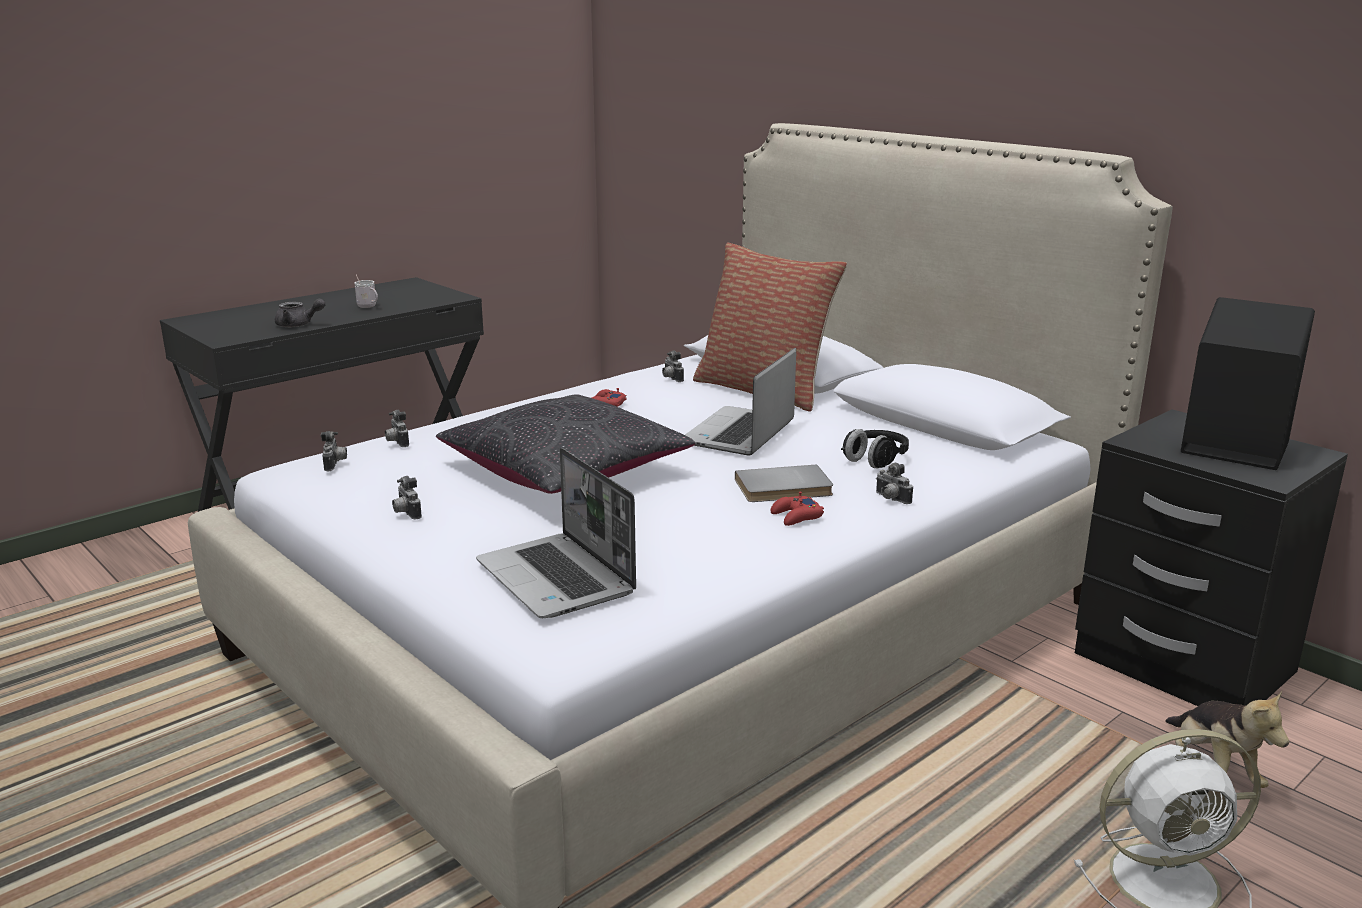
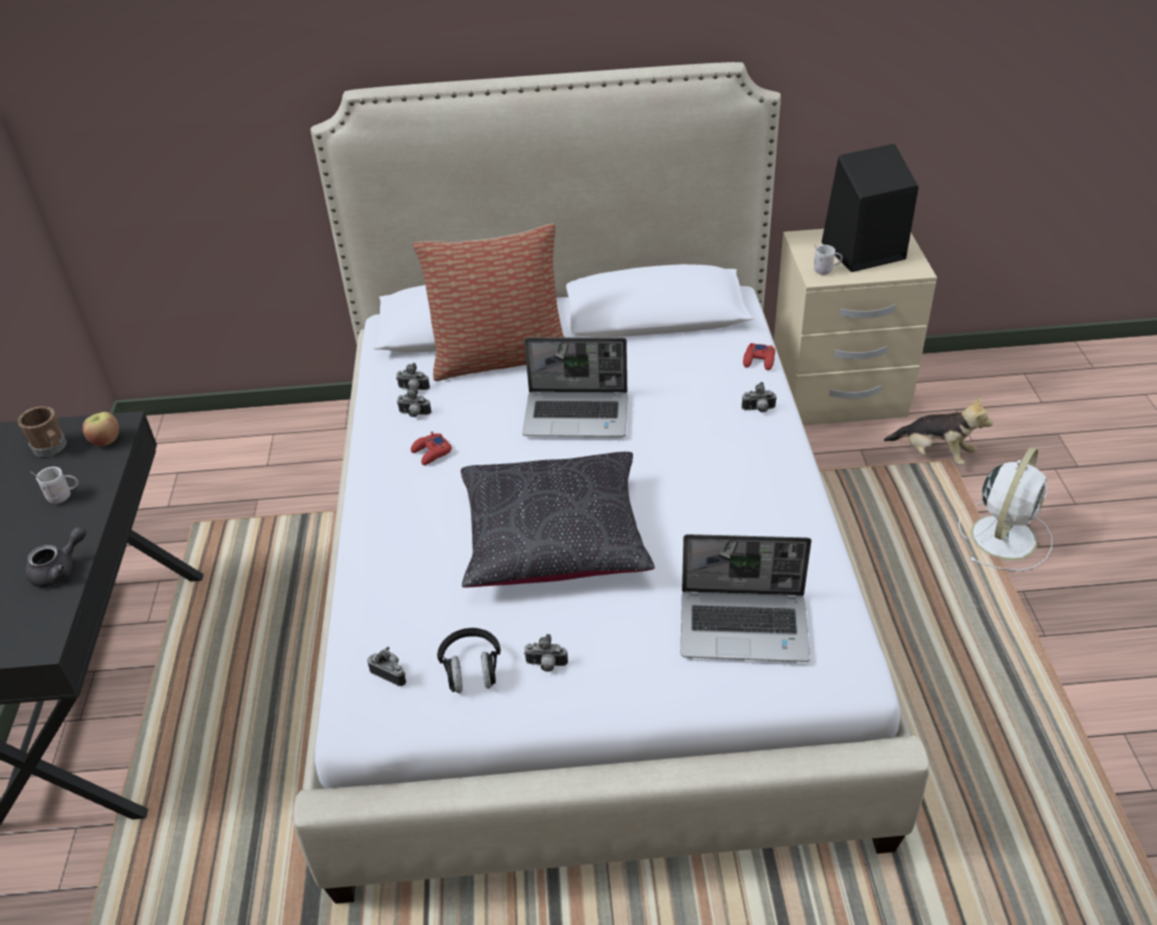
camera: 50 degrees left, 20 degrees up
camera [385,410,409,447] -> camera moved to [397,387,431,417]
laptop [685,348,796,456] -> laptop turned 60 degrees counterclockwise [522,338,628,437]
grey book [735,464,833,502] -> none
red game controller [770,491,824,526] -> red game controller moved to [743,343,775,370]
black headphones [841,429,909,468] -> black headphones moved to [437,628,501,693]
black nightstand [1075,410,1348,706] -> beige nightstand [774,229,937,425]
none -> brown mug [17,406,67,457]
none -> apple [82,412,119,446]
none -> white mug [814,245,842,275]

